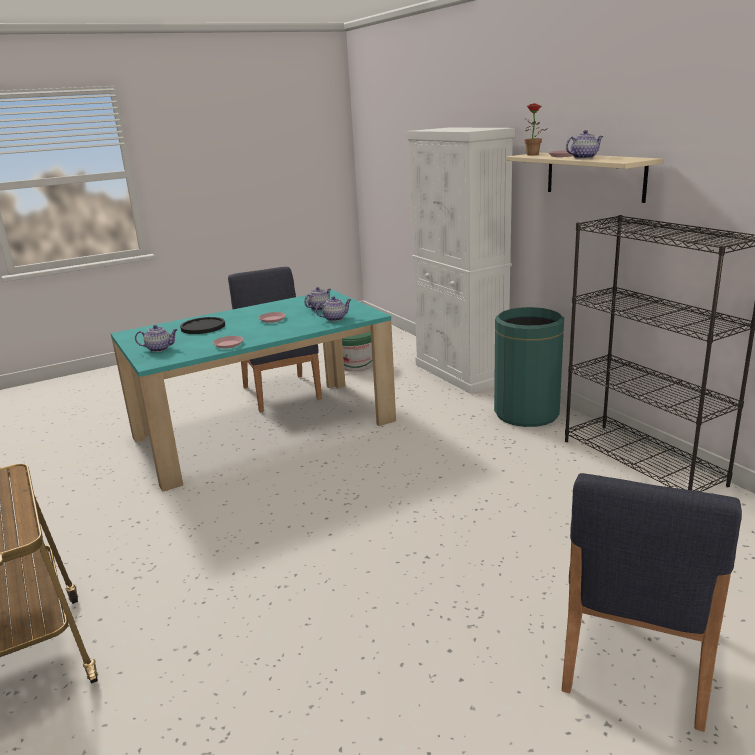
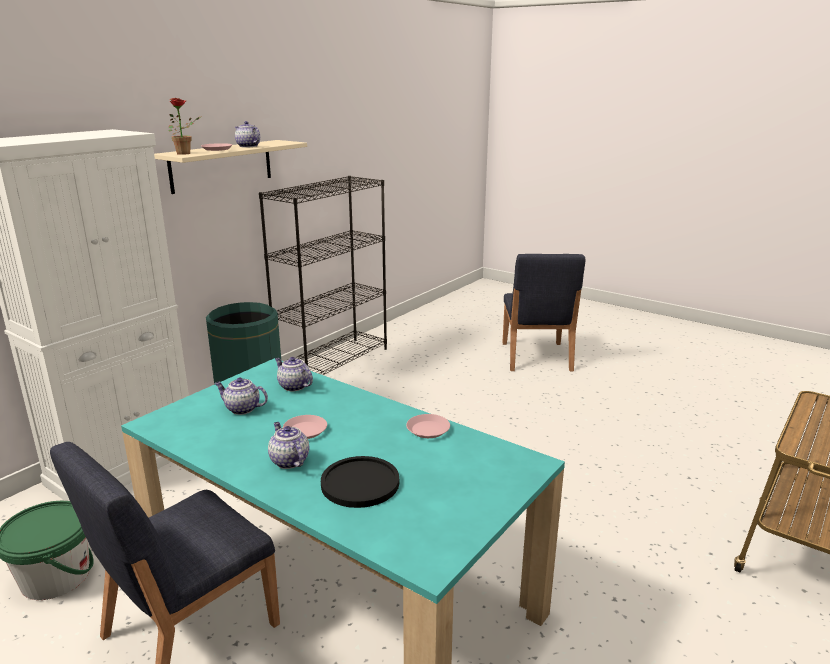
camera: 115 degrees left, 0 degrees up
teapot [135,325,178,352] -> teapot moved to [268,422,309,469]
blue chair [562,473,742,732] -> blue chair turned 90 degrees clockwise [502,254,586,371]

